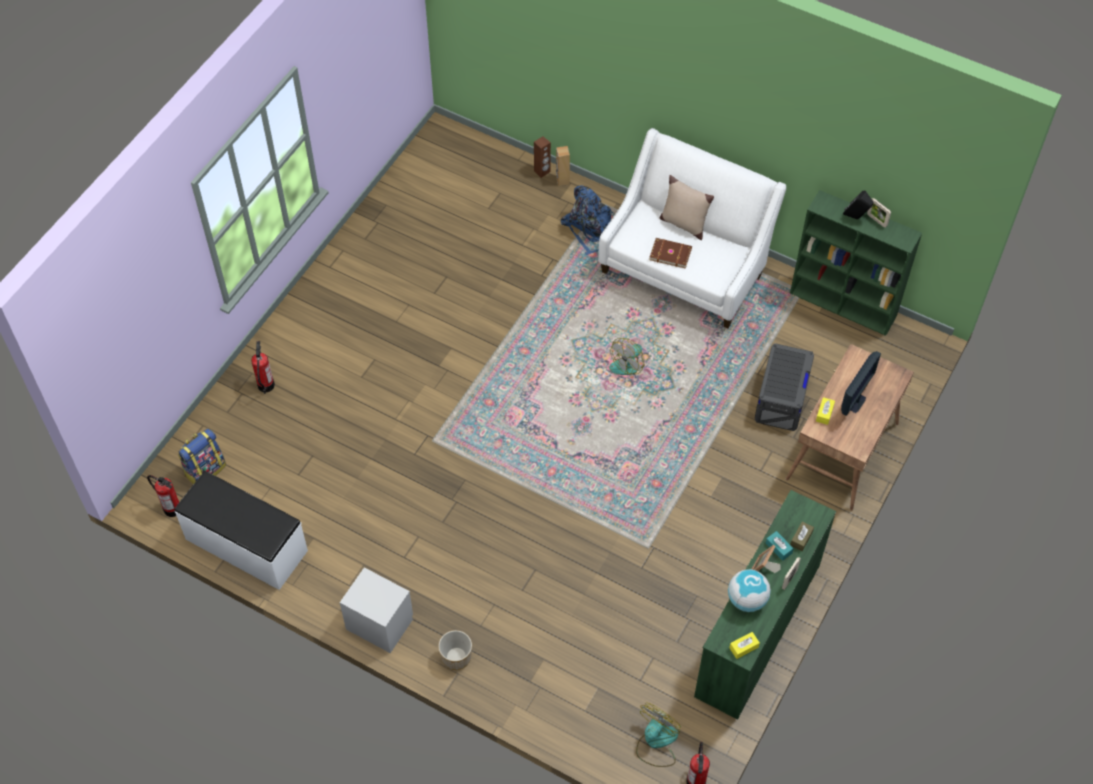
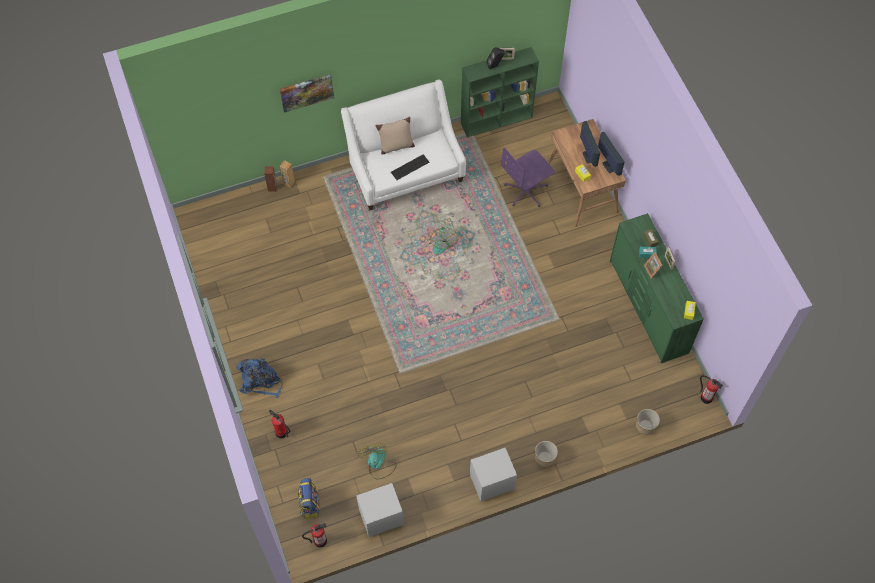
camera: 50 degrees left, 5 degrees up
white bench [175,471,308,590] -> grey nightstand [356,483,404,537]
blue backpack [561,185,613,255] -> blue backpack moved to [236,358,282,398]
fan [636,703,681,767] -> fan moved to [357,443,397,479]
brown book [649,238,692,269] -> keyboard [391,154,429,180]
globe [728,569,771,612] -> none
grey storage box [755,343,814,431] -> purple office chair [501,148,555,207]
none -> picture [280,74,334,113]
none -> monitor [598,132,625,176]
none -> planter [636,409,660,435]

